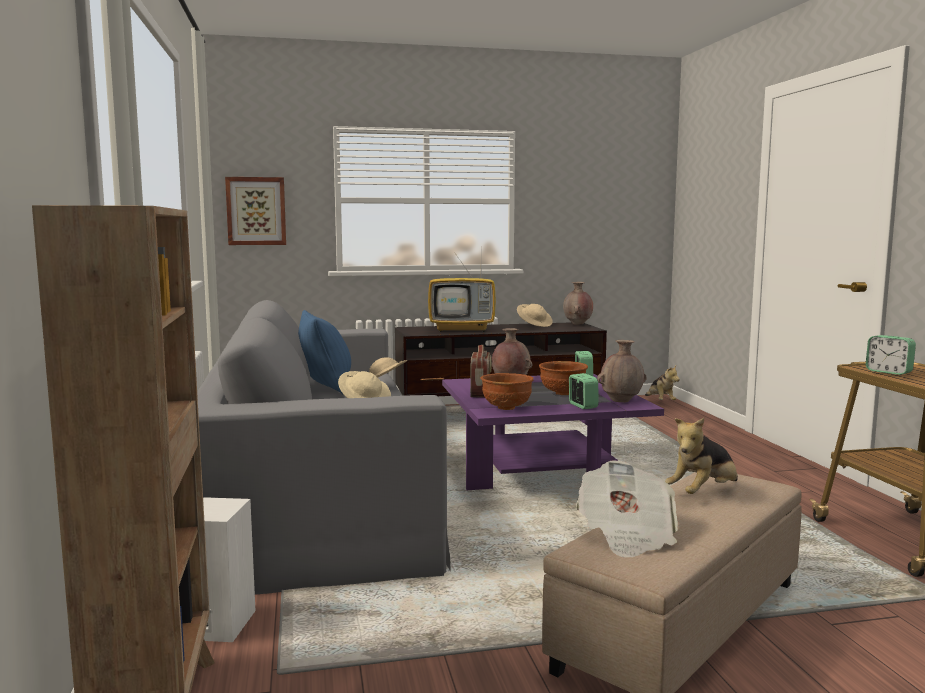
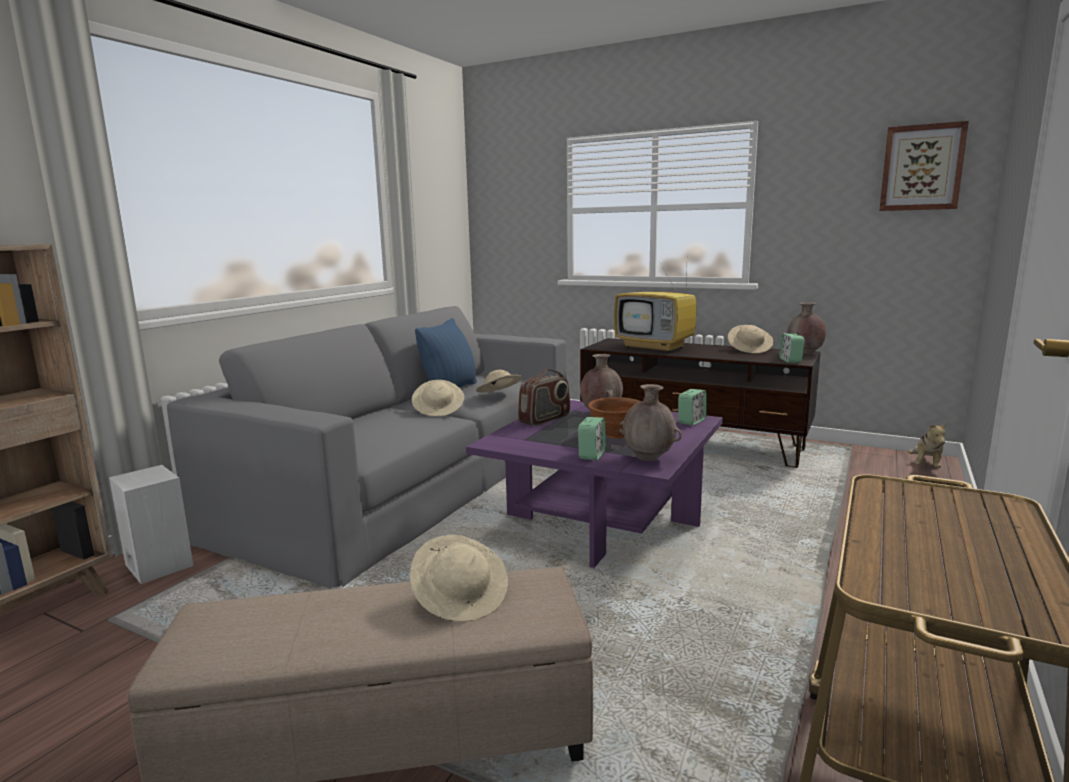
camera: 40 degrees right, 5 degrees up
picture [225,177,286,245] -> picture moved to [879,121,969,211]
brown bowl [481,373,534,410] -> none
newspaper [576,460,678,558] -> none
plush toy [665,418,738,494] -> beige hat [410,535,508,622]
alarm clock [866,335,916,375] -> alarm clock moved to [779,333,805,363]

